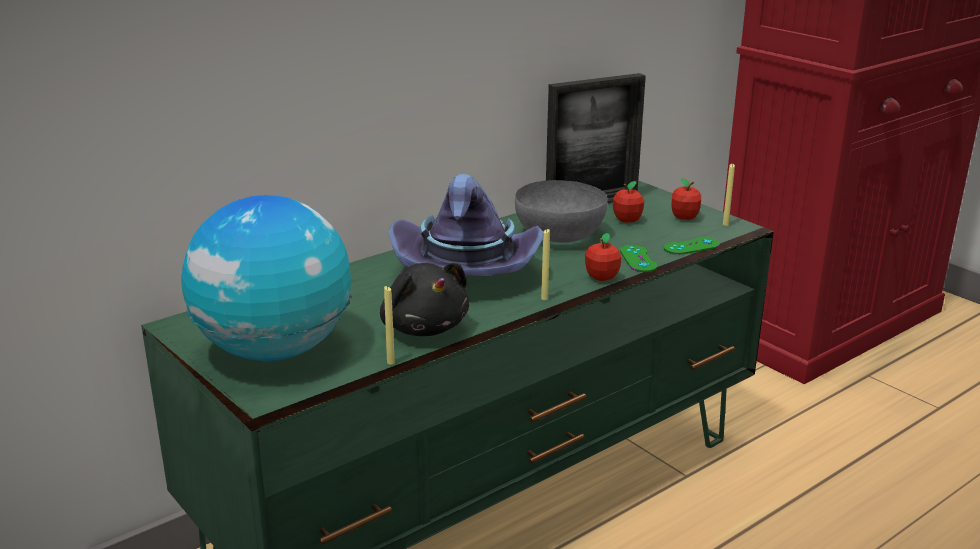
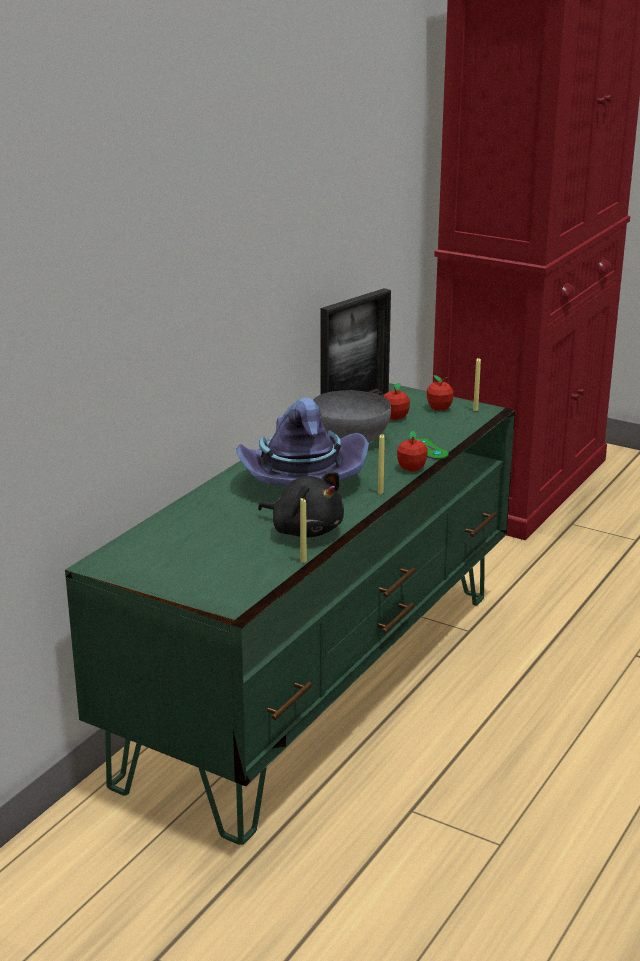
camera: 20 degrees left, 0 degrees up
globe [181,195,351,361] -> none
green game controller [664,237,720,255] -> none

